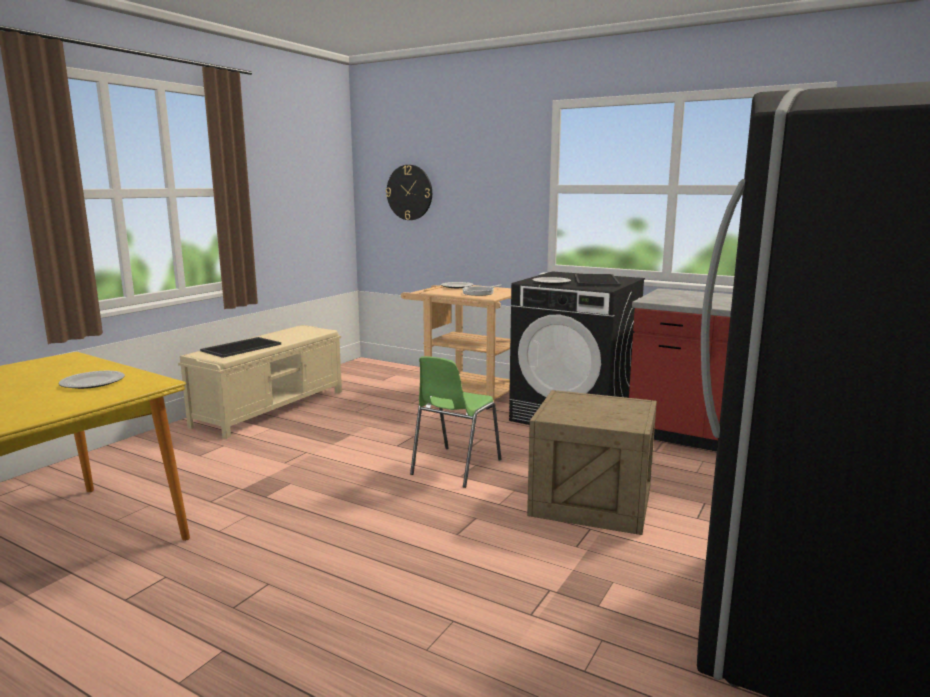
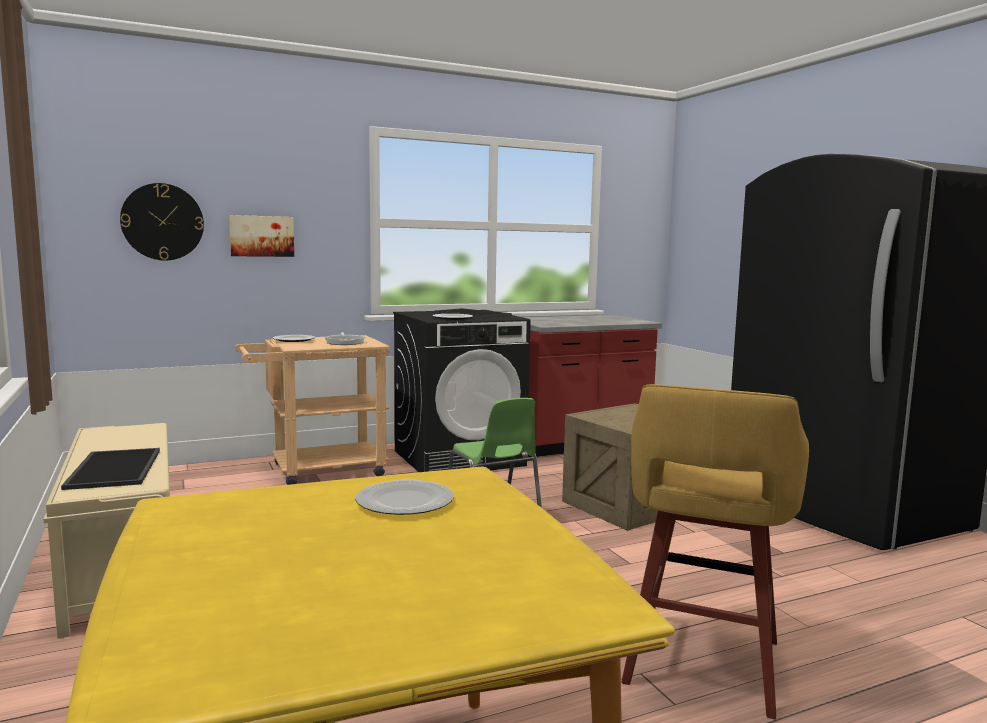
camera: 55 degrees left, 5 degrees down
none -> picture [229,215,294,257]
none -> yellow stool [621,384,809,720]

